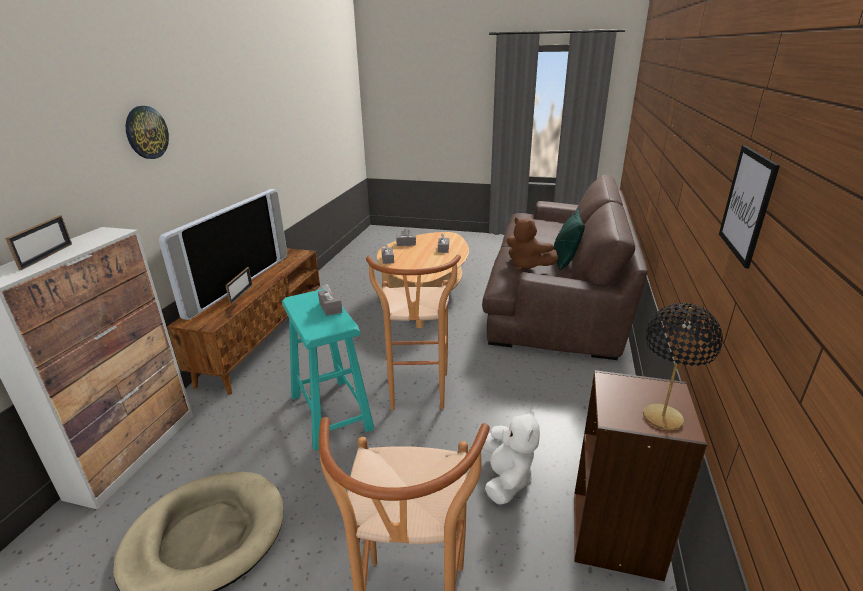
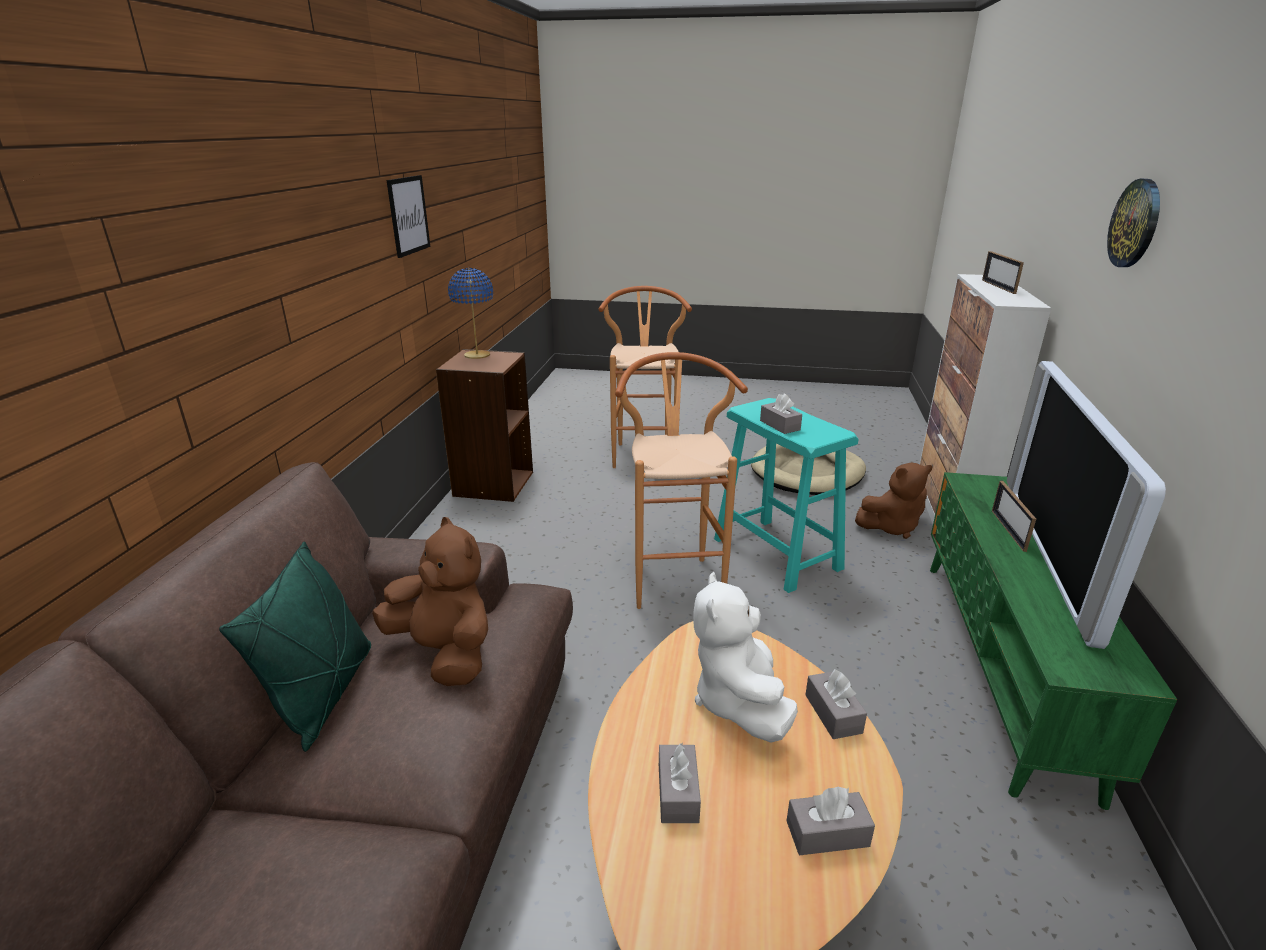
camera: 175 degrees right, 0 degrees up
brown tv stand [167,248,320,395] -> green tv stand [930,472,1178,810]
white plush toy [483,409,540,505] -> white plush toy moved to [693,572,798,743]
black table lamp [643,303,723,430] -> blue table lamp [448,268,493,359]
none -> brown plush toy [855,462,932,539]

